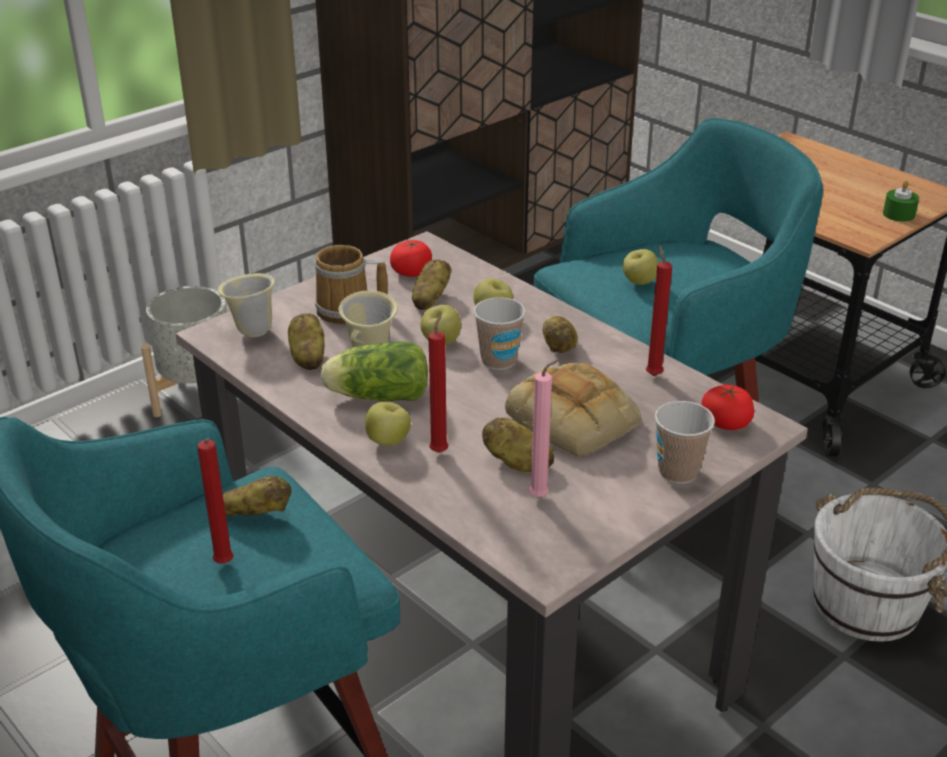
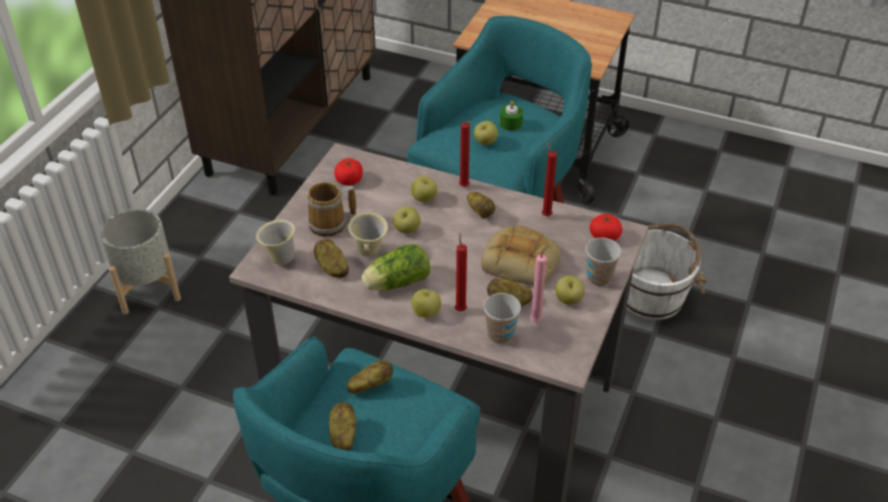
camera: 25 degrees left, 10 degrees up
red candle [197,438,234,563] -> red candle moved to [459,121,472,187]
potato [412,259,451,310] -> potato moved to [329,402,356,451]
cup [474,297,526,370] -> cup moved to [483,293,521,344]
green candle [883,180,919,222] -> green candle moved to [499,101,523,131]
none -> apple [555,276,585,305]

